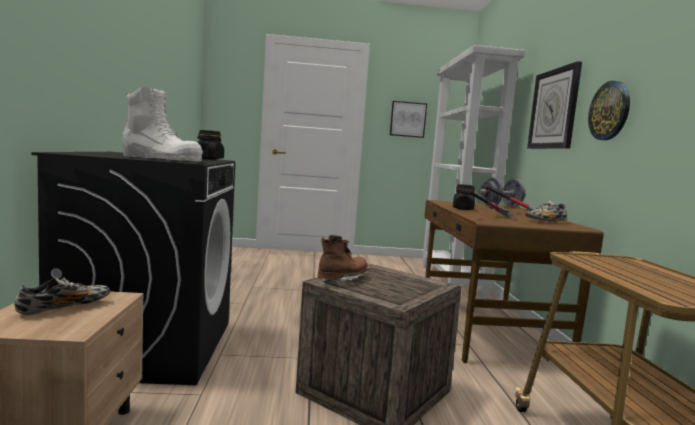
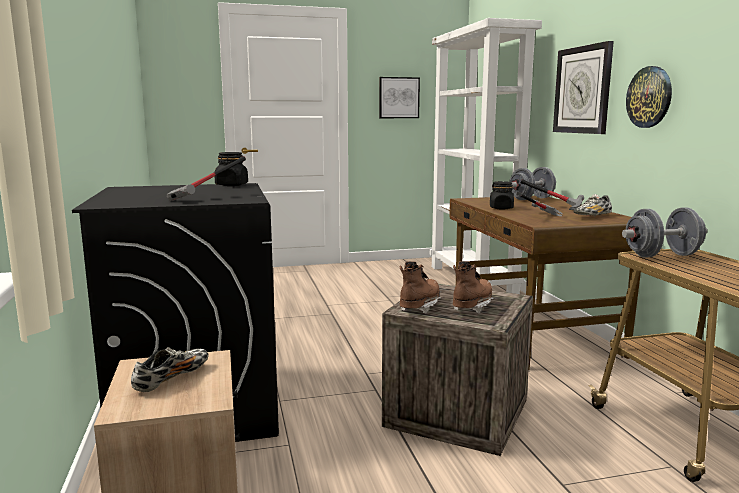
camera: 10 degrees left, 5 degrees up
white boot [122,87,203,161] -> hammer [167,156,246,201]
none -> brown boot [453,261,494,314]
none -> grey dumbbell [622,208,707,258]

